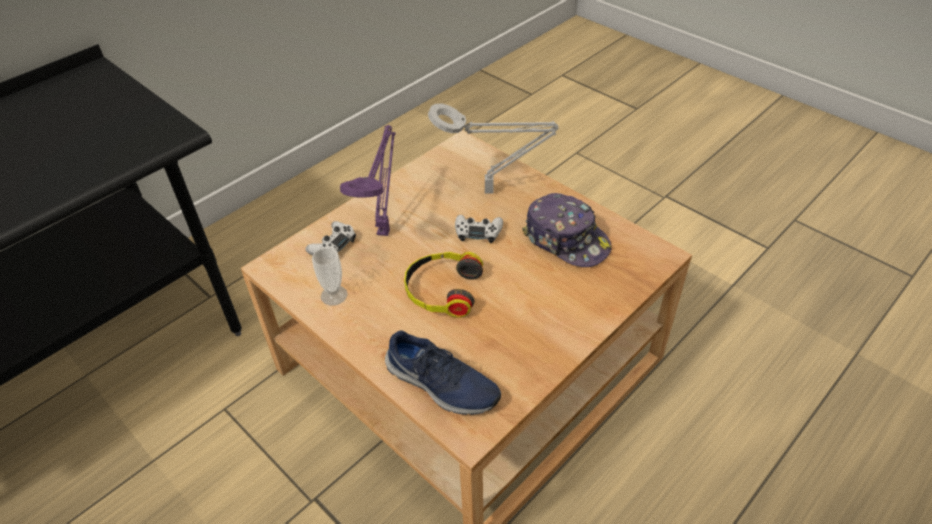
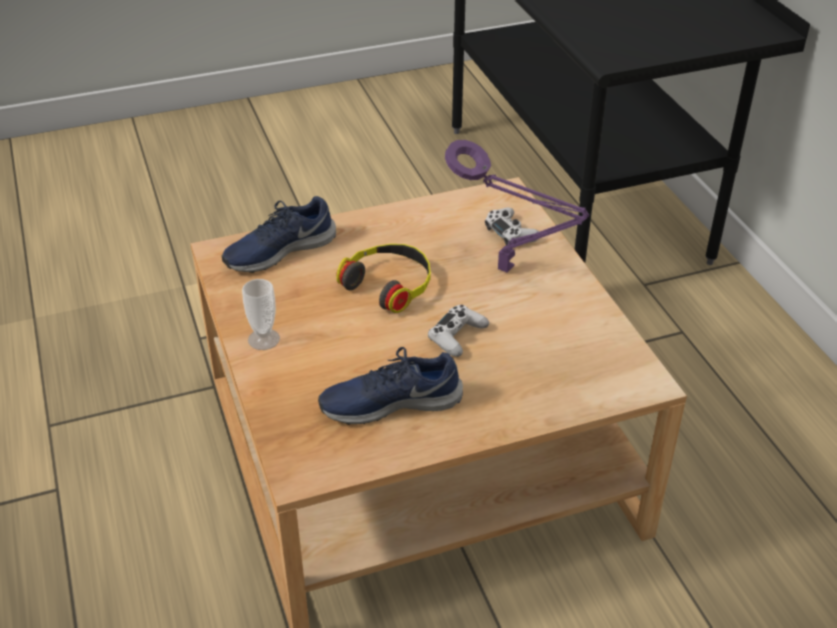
camera: 115 degrees right, 5 degrees down
cup [312,248,348,305] -> cup moved to [242,279,280,350]
grey table lamp [428,104,558,194] -> none
cap [522,193,612,267] -> blue shoe [318,347,463,425]

